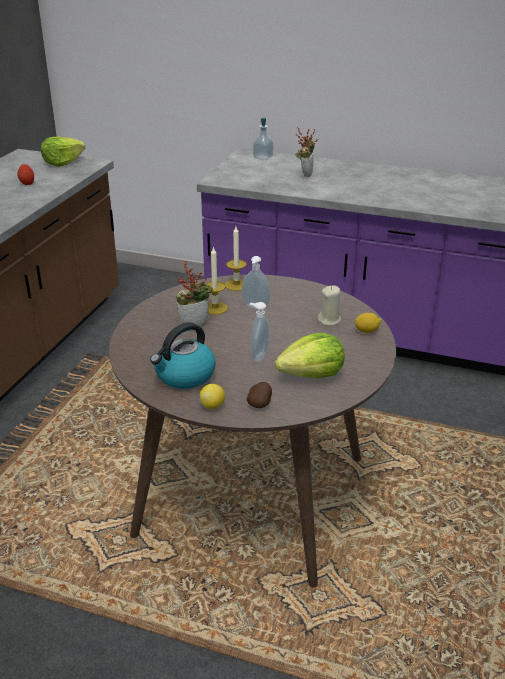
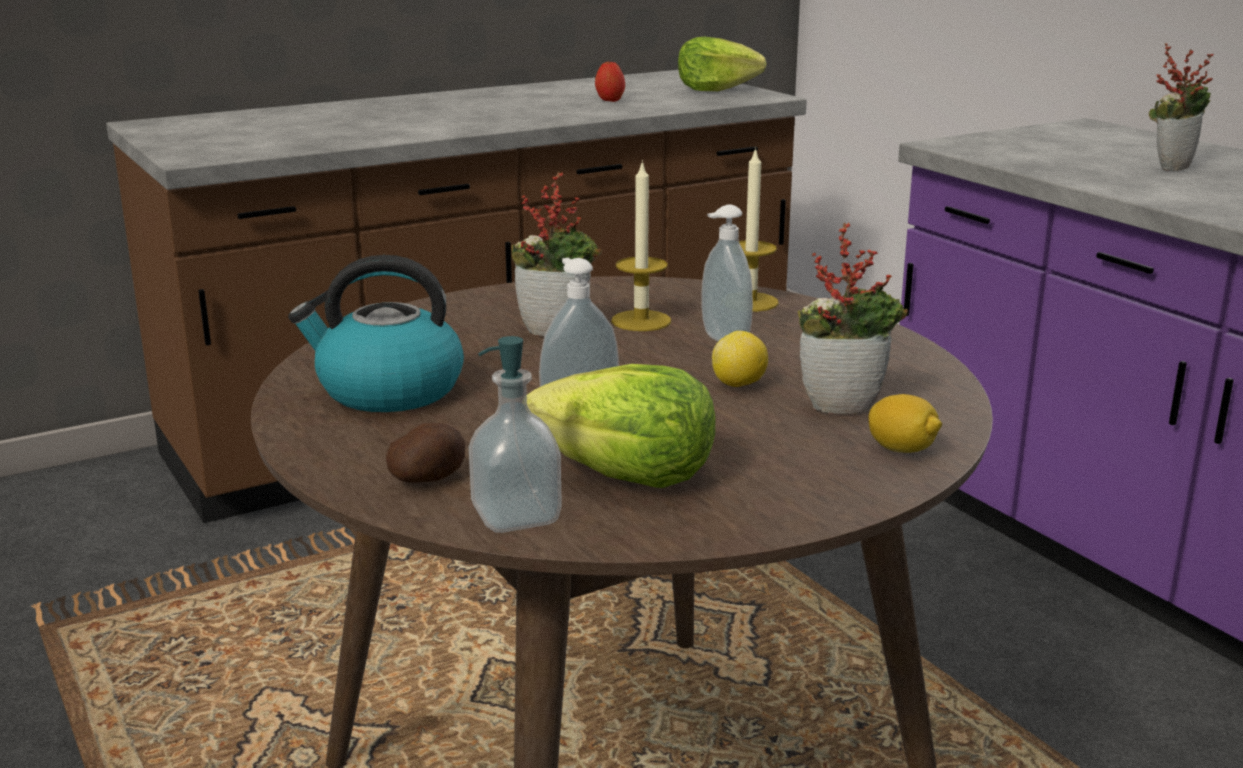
camera: 40 degrees right, 10 degrees down
lemon [200,384,225,409] -> lemon moved to [712,331,768,387]
soap dispenser [253,118,273,160] -> soap dispenser moved to [469,336,562,533]
beige candle [317,285,341,325] -> potted plant [798,223,908,414]

